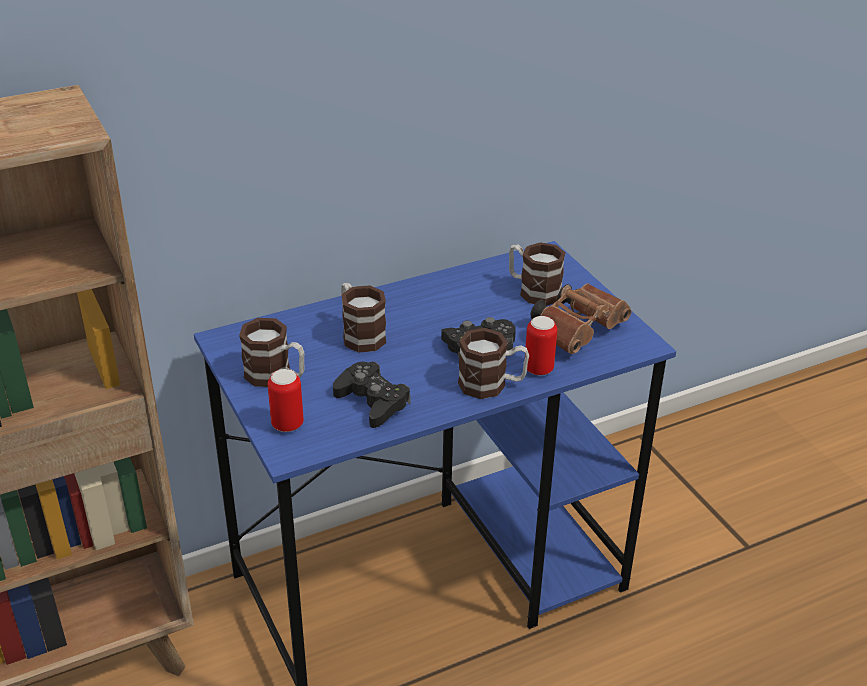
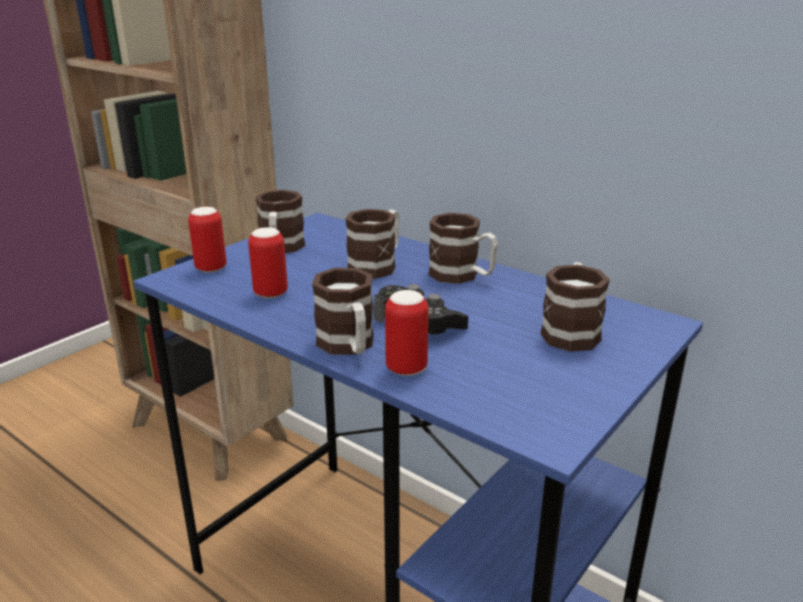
camera: 65 degrees right, 10 degrees down
black game controller [333,362,410,428] -> can [248,227,288,299]
brown binoculars [530,283,631,354] -> none
none -> mug [428,213,498,284]

